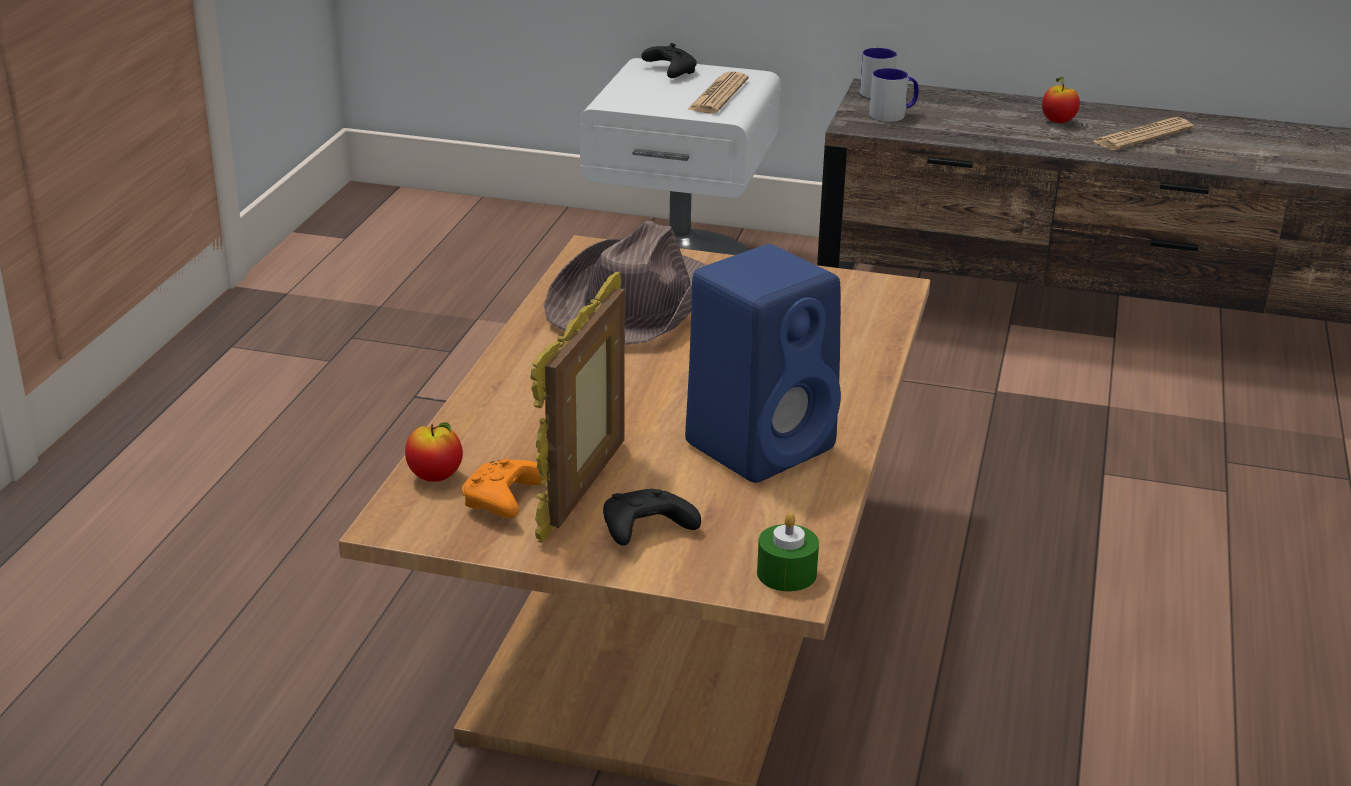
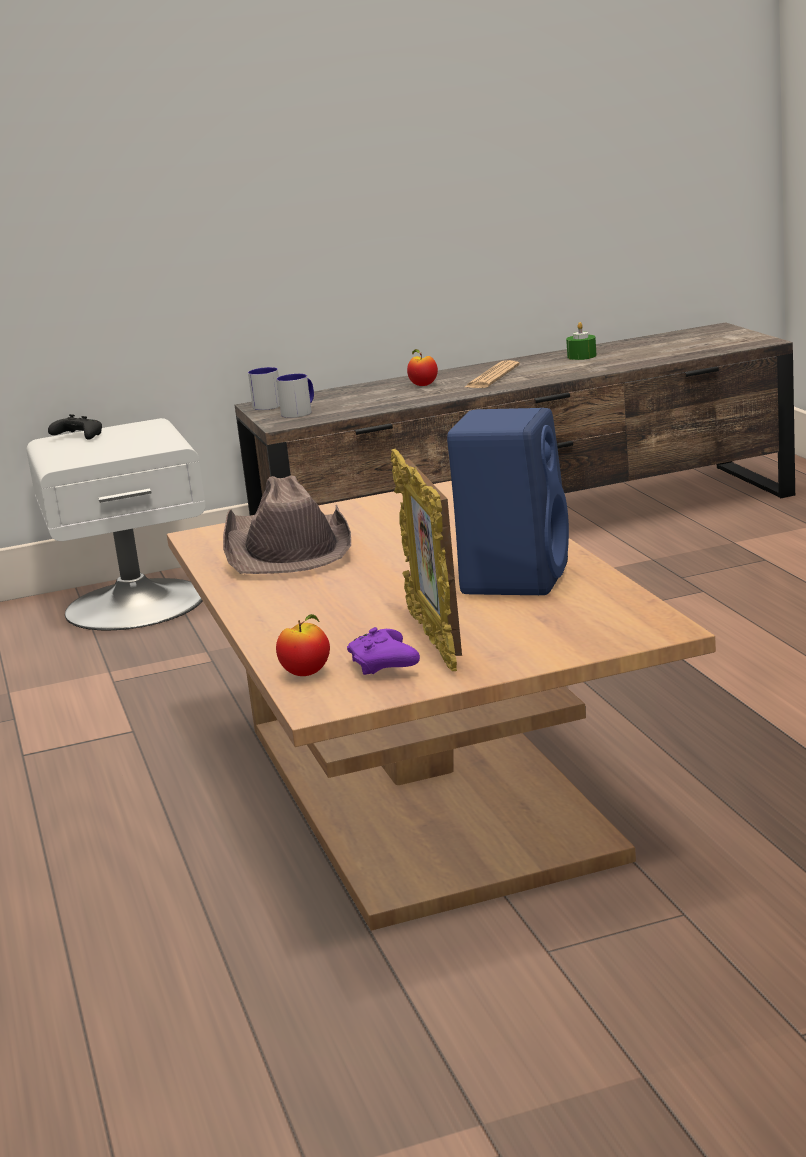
camera: 30 degrees left, 10 degrees down
orange game controller [462,459,547,518] -> purple game controller [347,627,420,675]
black game controller [603,489,701,546] -> none
newspaper [687,72,749,114] -> none
green candle [757,513,819,592] -> green candle moved to [566,322,597,360]

